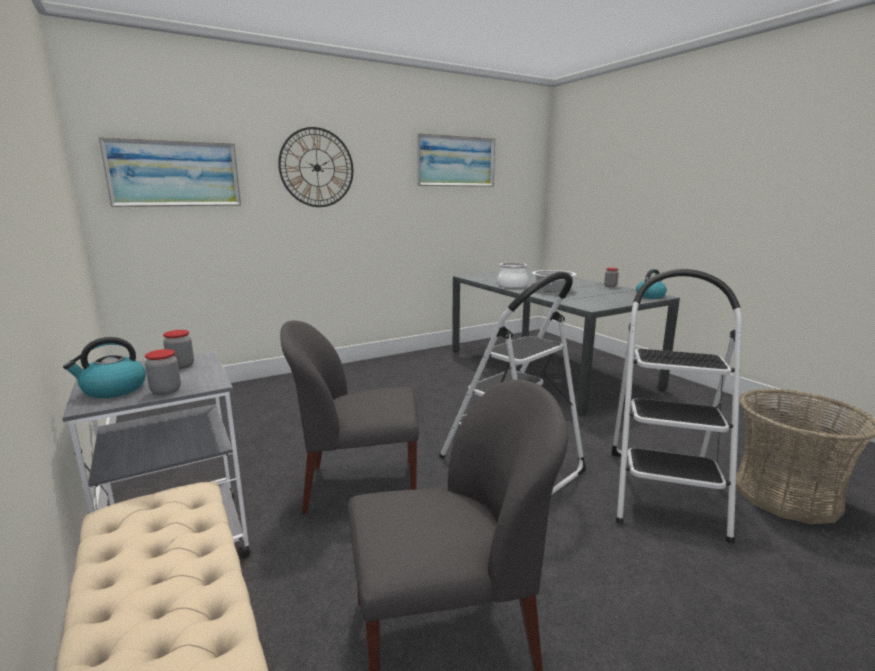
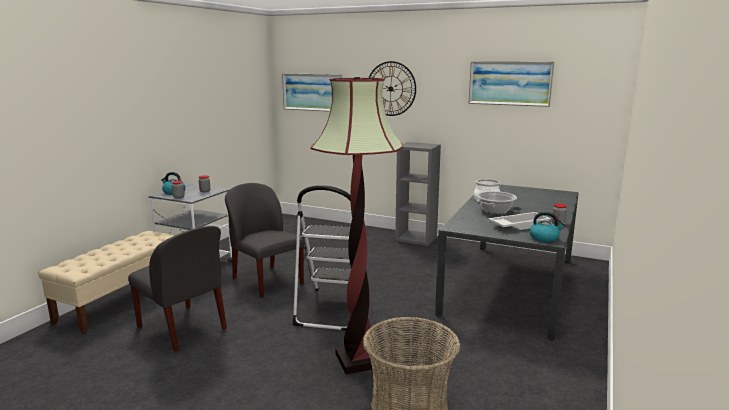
camera: 55 degrees right, 0 degrees up
step ladder [612,269,742,543] -> floor lamp [310,77,403,375]
none -> grey bookcase [395,142,441,246]
none -> white tray [488,212,551,230]

